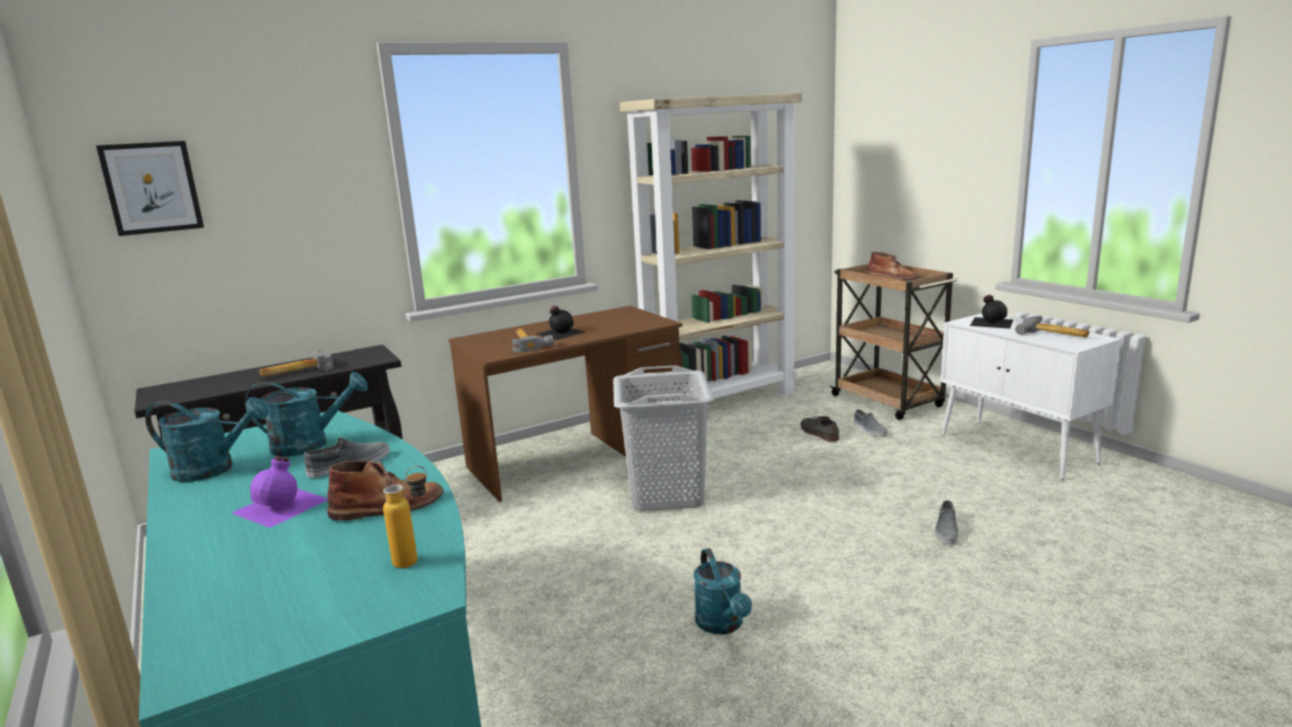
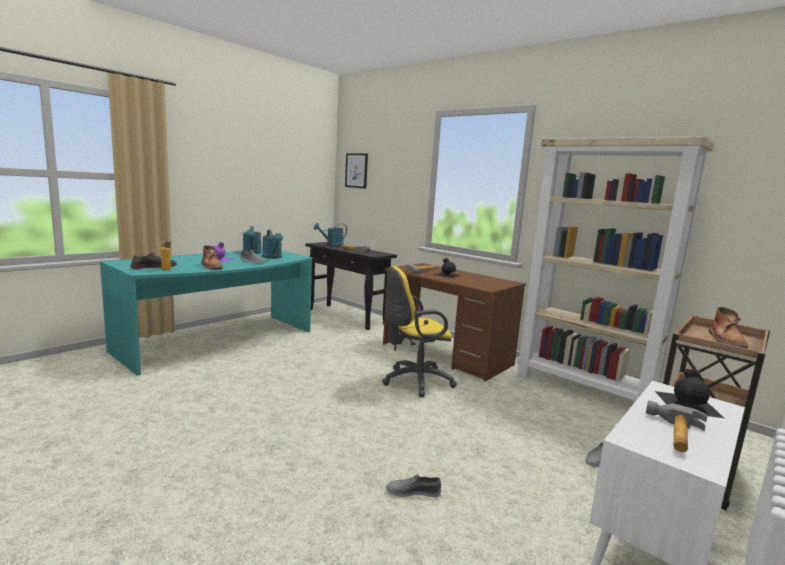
camera: 70 degrees right, 5 degrees down
grey laundry basket [613,365,714,511] -> yellow office chair [382,266,457,397]
turquoise watering can [694,548,752,635] -> turquoise watering can moved to [314,223,347,247]
grey shoe [801,416,839,442] -> grey shoe moved to [131,253,177,269]

